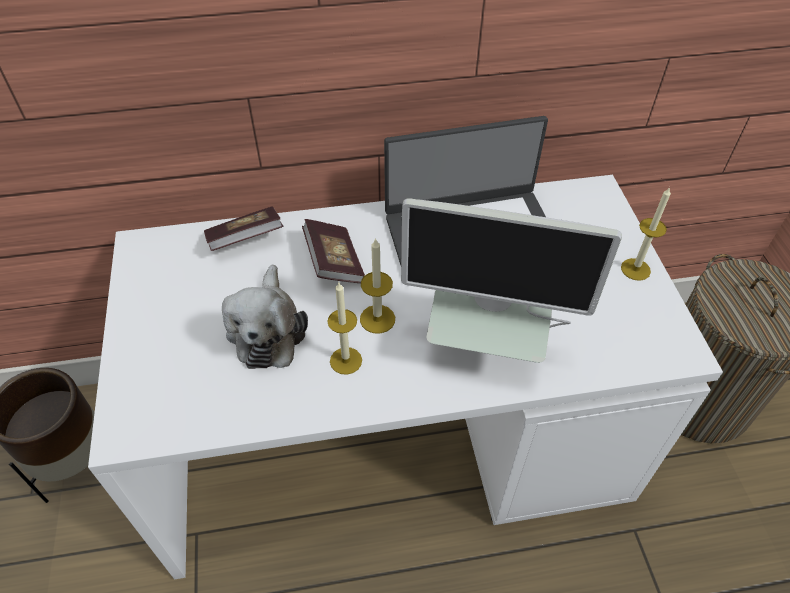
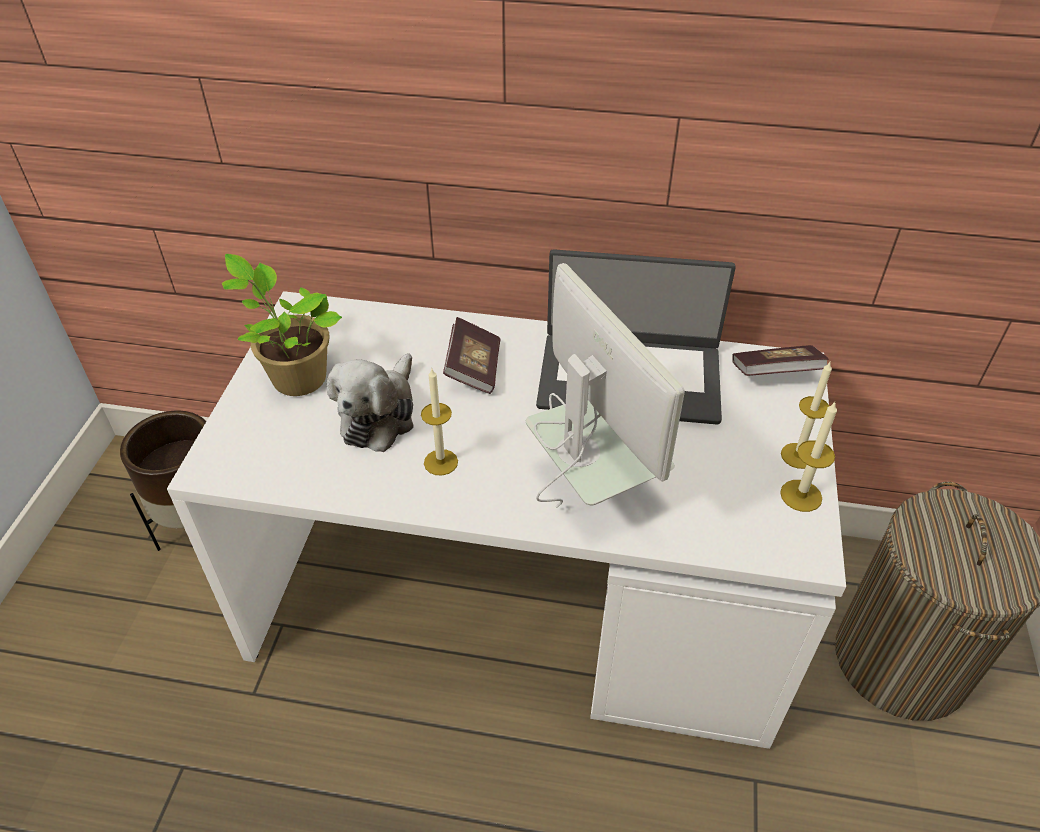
camera: 20 degrees right, 5 degrees down
book [204,206,283,251] -> book moved to [732,345,829,376]
candle [360,238,395,334] -> candle moved to [780,402,837,512]
monitor [401,198,622,363] -> monitor turned 150 degrees counterclockwise [526,263,685,508]
none -> potted plant [222,254,342,396]

